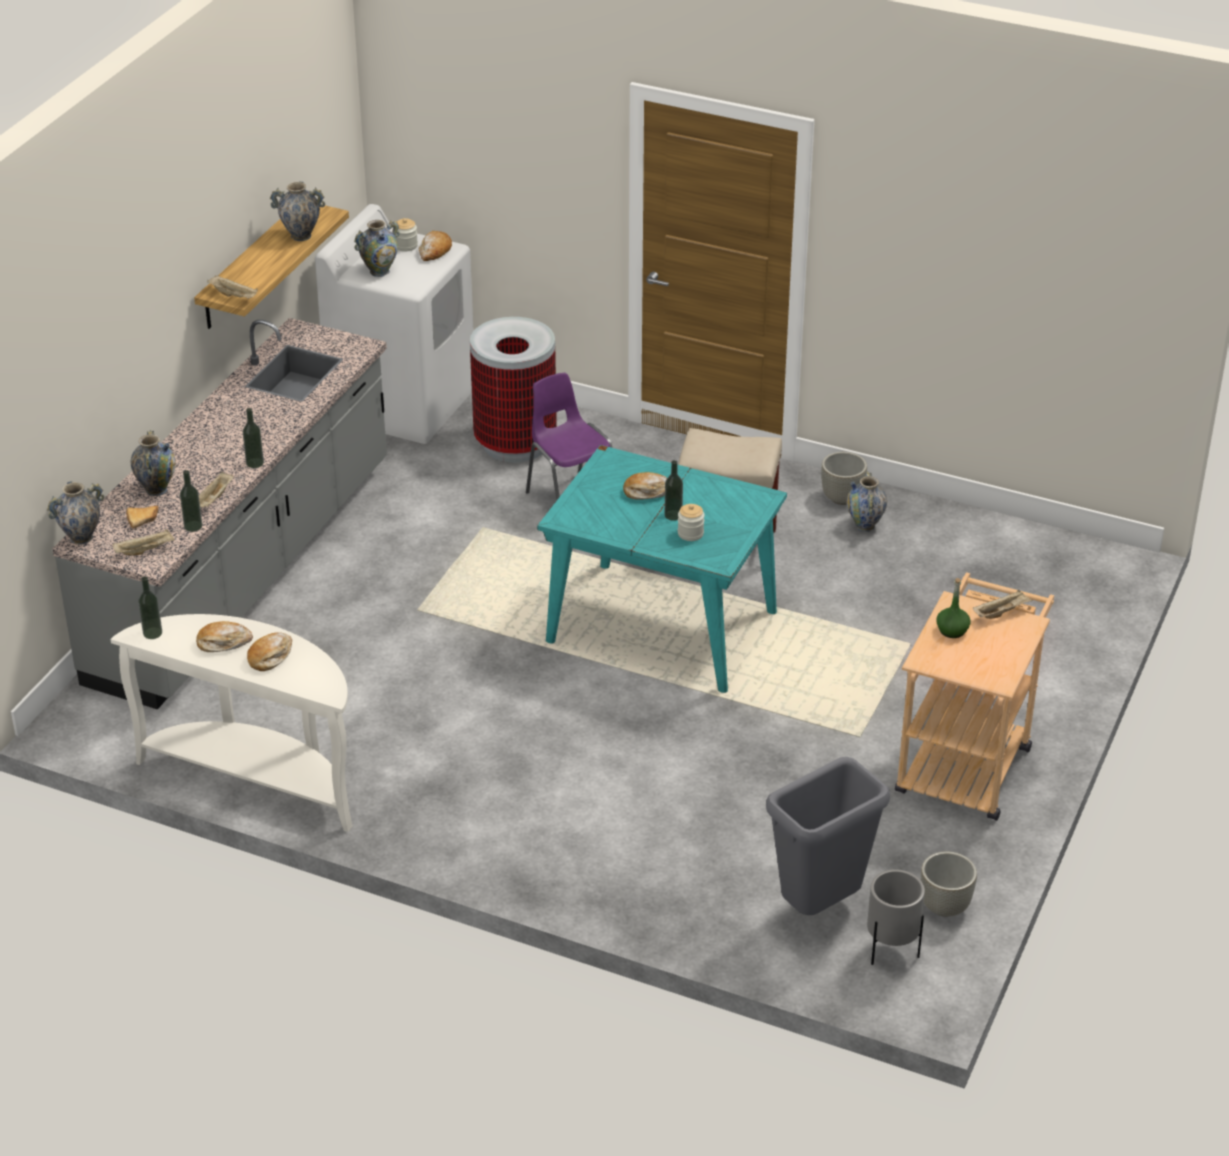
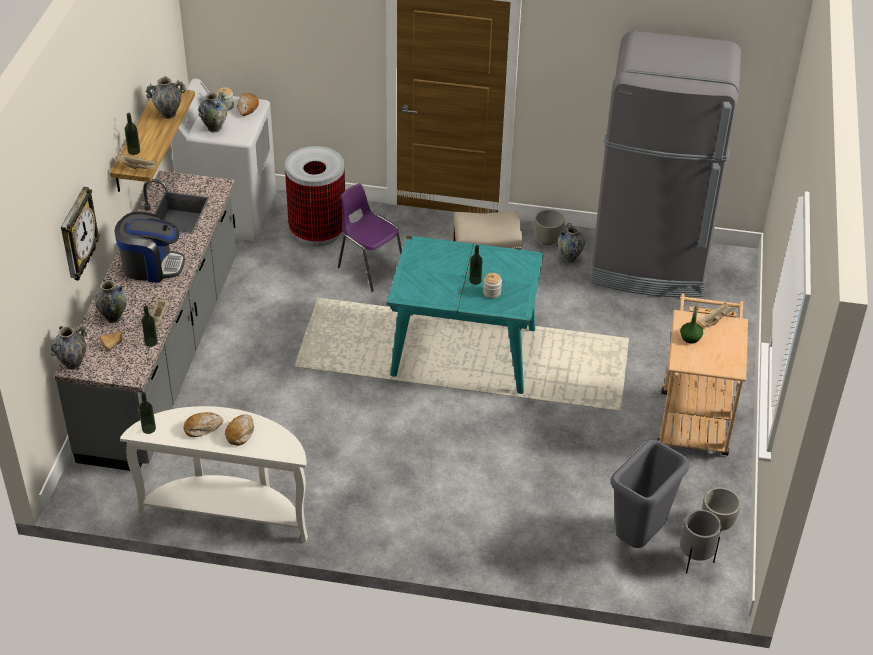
camera: 15 degrees left, 5 degrees up
beige tray [113,529,175,556] -> none
bottle [243,408,264,468] -> bottle moved to [125,113,140,155]
bread [623,472,667,500] -> none
none -> wall clock [61,187,100,281]
none -> coffee machine [114,212,185,283]
none -> grey fridge [590,31,741,297]

